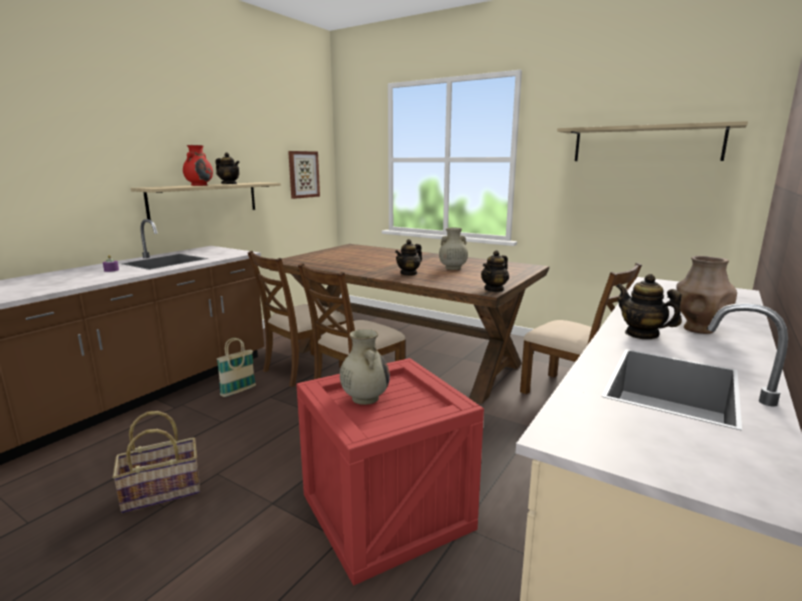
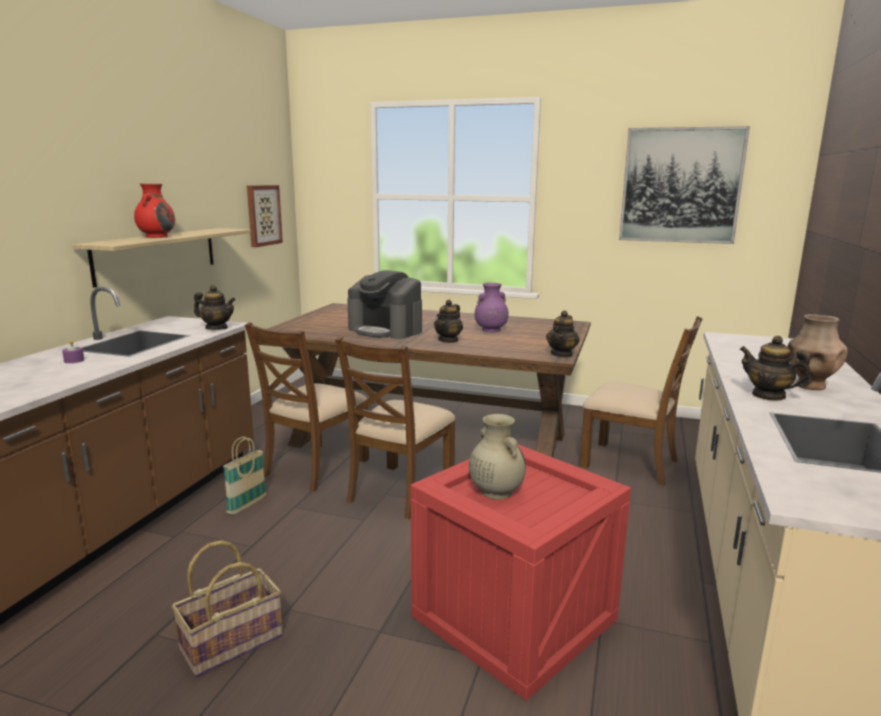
camera: 15 degrees left, 0 degrees up
teapot [216,152,240,184] -> teapot moved to [194,285,235,330]
beige vase [439,228,468,270] -> purple vase [475,283,509,332]
shelf [557,121,748,161] -> picture [619,126,750,244]
none -> coffee machine [347,270,422,339]

